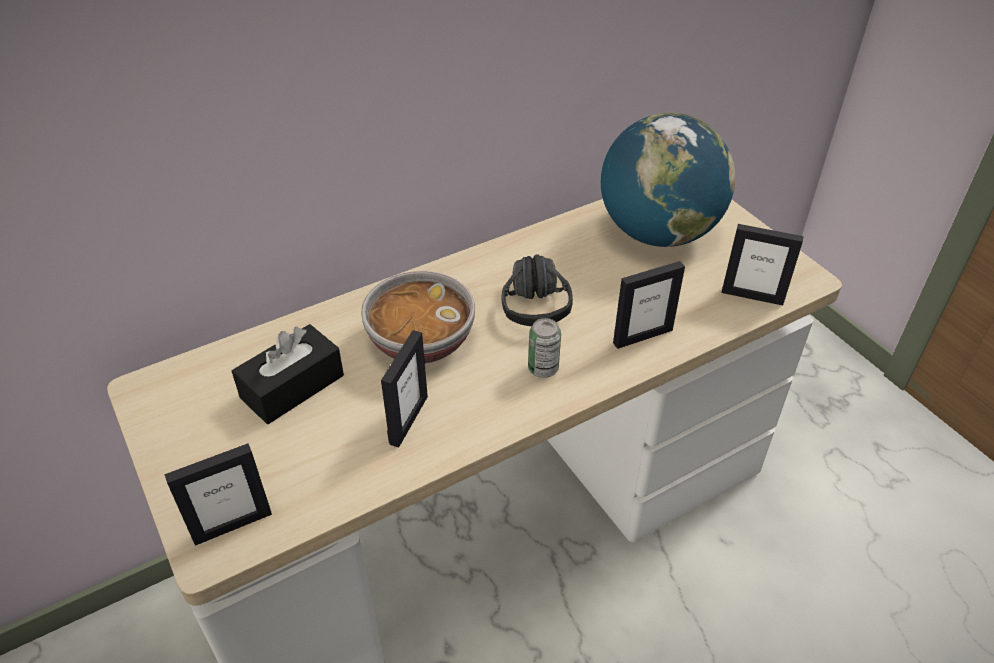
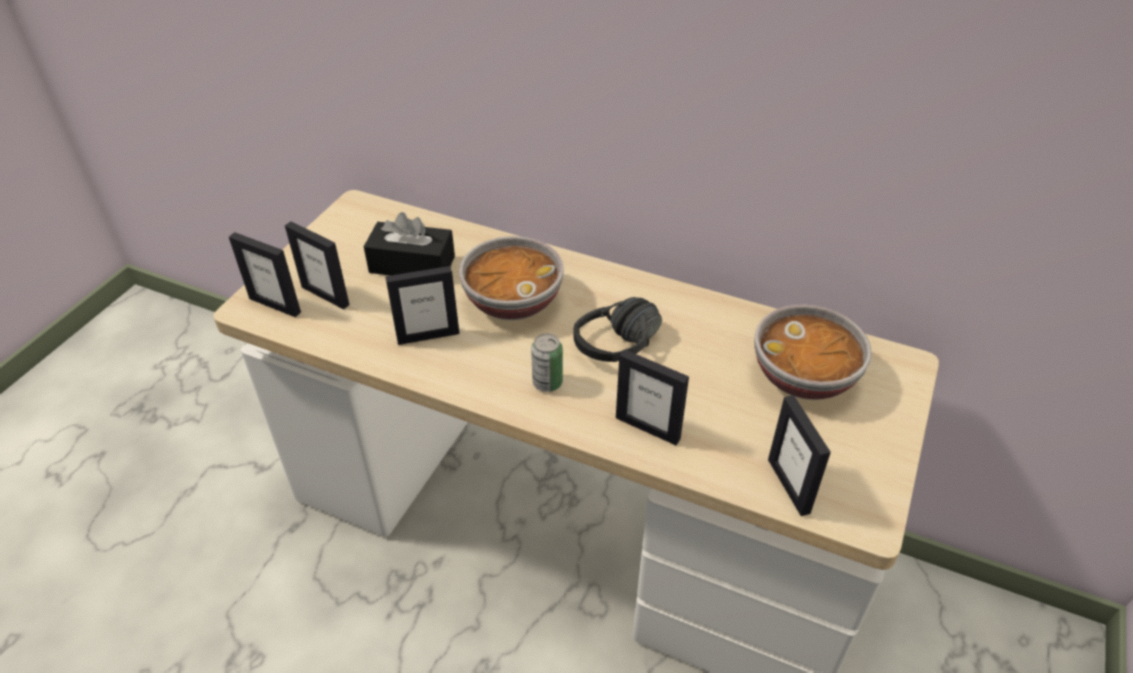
camera: 55 degrees right, 0 degrees up
globe [601,113,735,247] -> bowl [754,305,872,400]
none -> picture frame [285,221,350,309]

